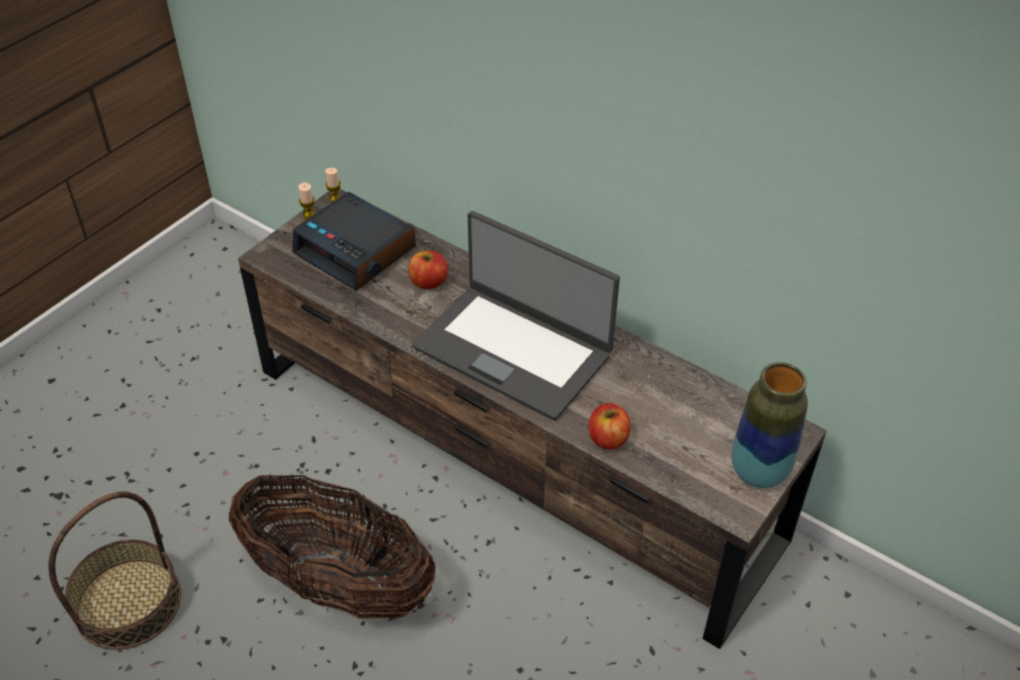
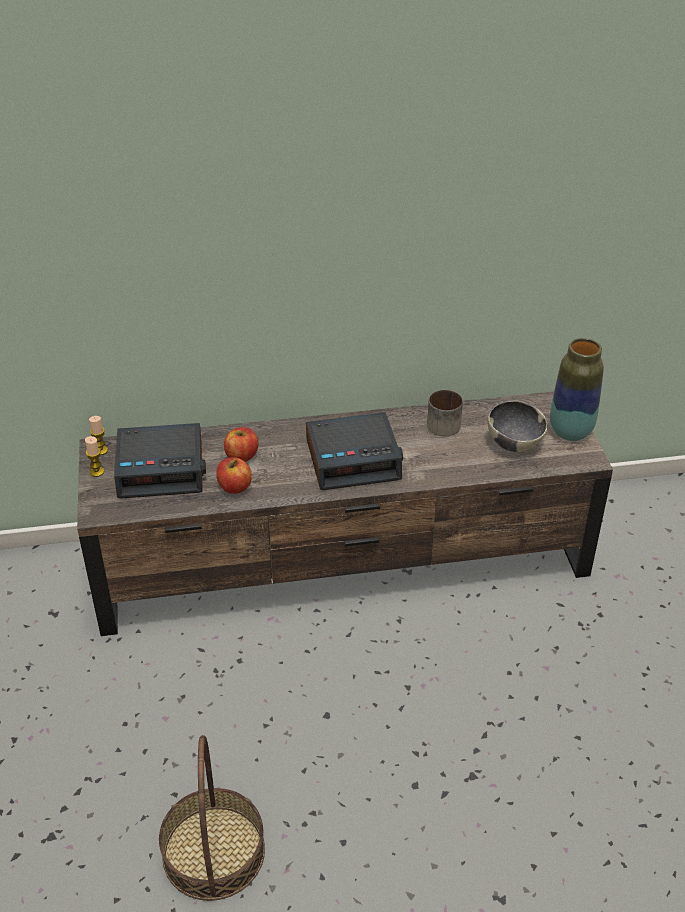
camera: 45 degrees left, 5 degrees down
basket [229,474,435,619] -> none
laptop [412,211,620,420] -> alarm clock [306,412,403,490]
apple [588,403,630,450] -> apple moved to [216,457,252,494]
none -> mug [427,390,463,436]
none -> bowl [488,400,548,452]

